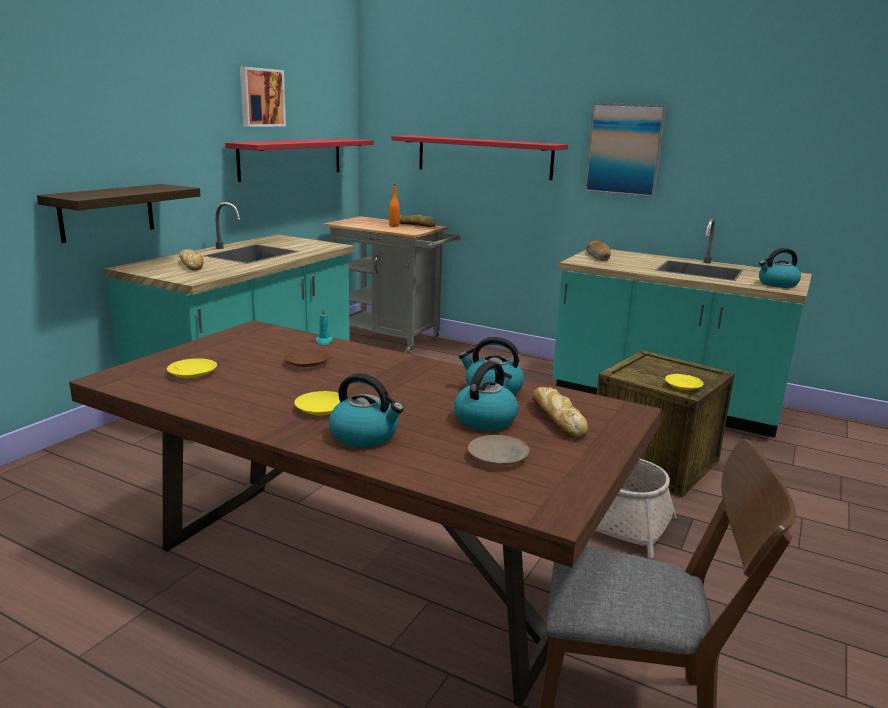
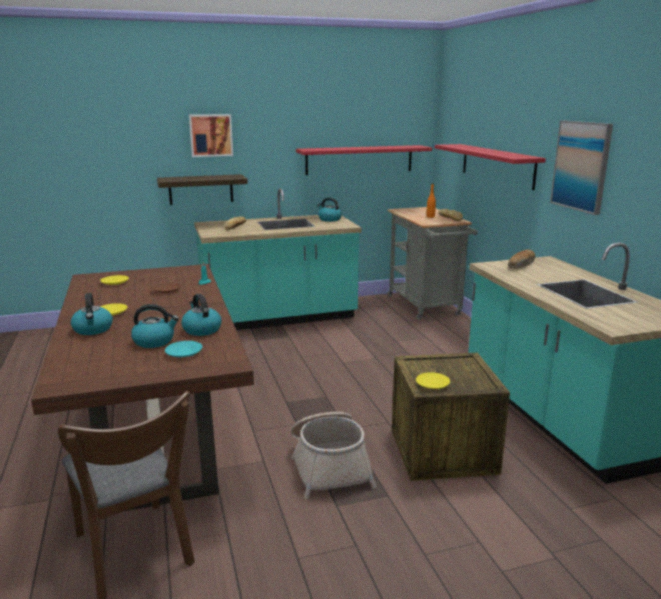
camera: 45 degrees right, 0 degrees up
picture [240,67,286,127] -> picture moved to [189,114,233,157]
beige plate [468,435,529,465] -> none
bread [532,387,588,439] -> turquoise plate [165,341,202,357]
kettle [759,248,801,288] -> kettle moved to [317,197,342,222]

